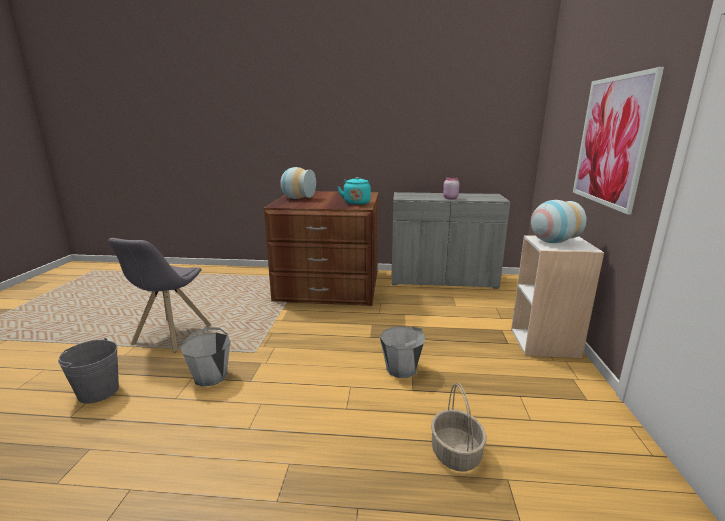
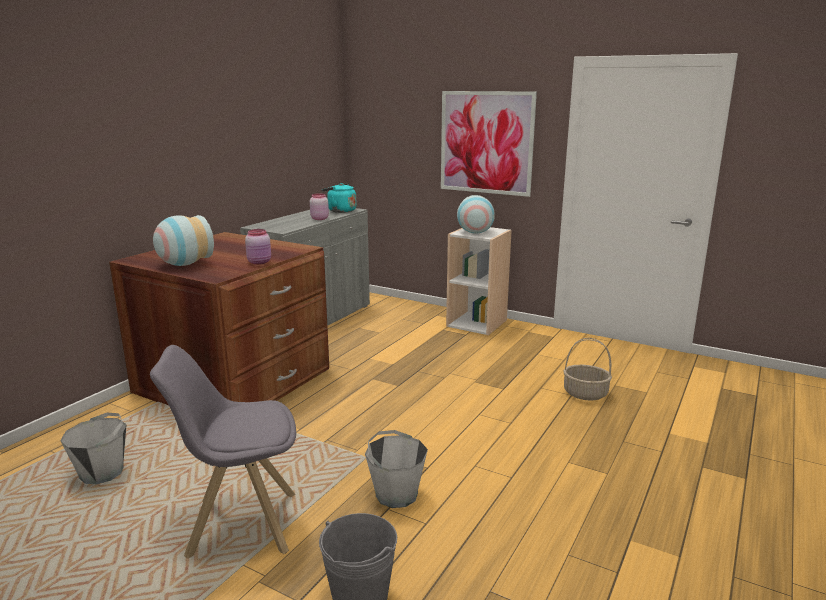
camera: 65 degrees left, 0 degrees up
grey chair [108,238,212,352] -> grey chair turned 135 degrees clockwise [150,345,296,559]
turquoise kettle [338,177,371,205] -> turquoise kettle moved to [322,183,357,213]
grey bucket [380,326,425,378] -> grey bucket moved to [60,413,127,484]
none -> pink jar [245,229,271,265]

